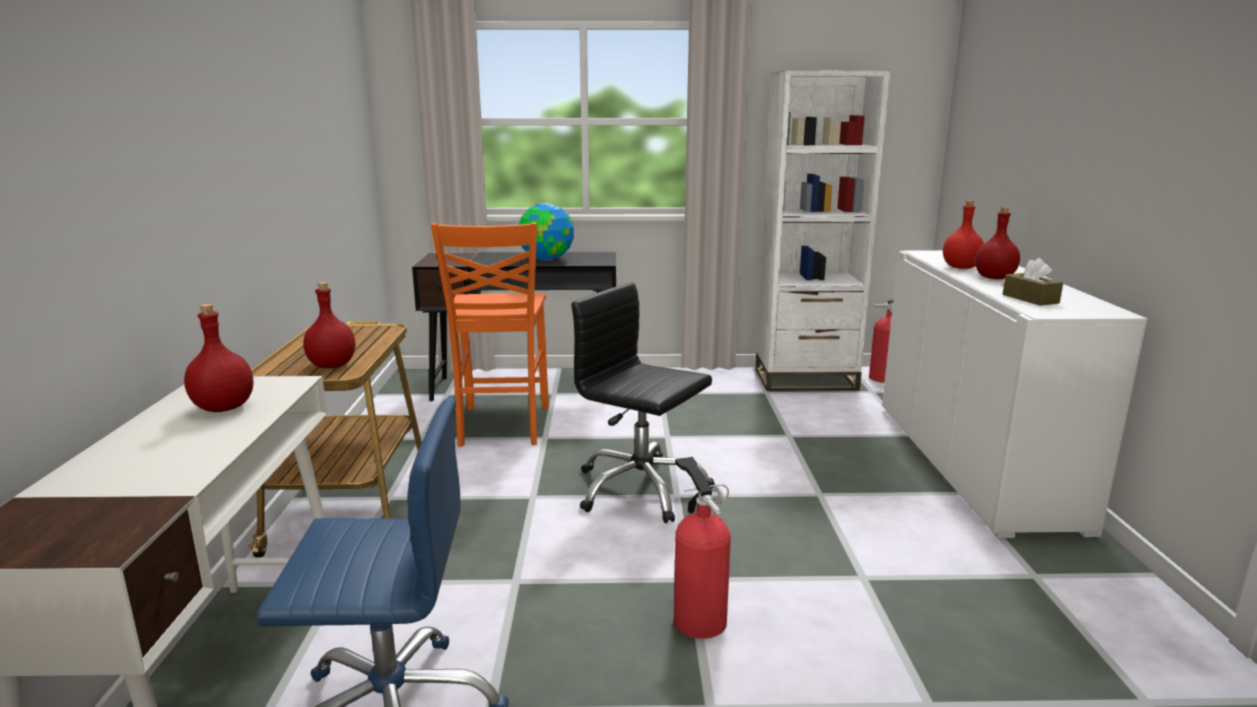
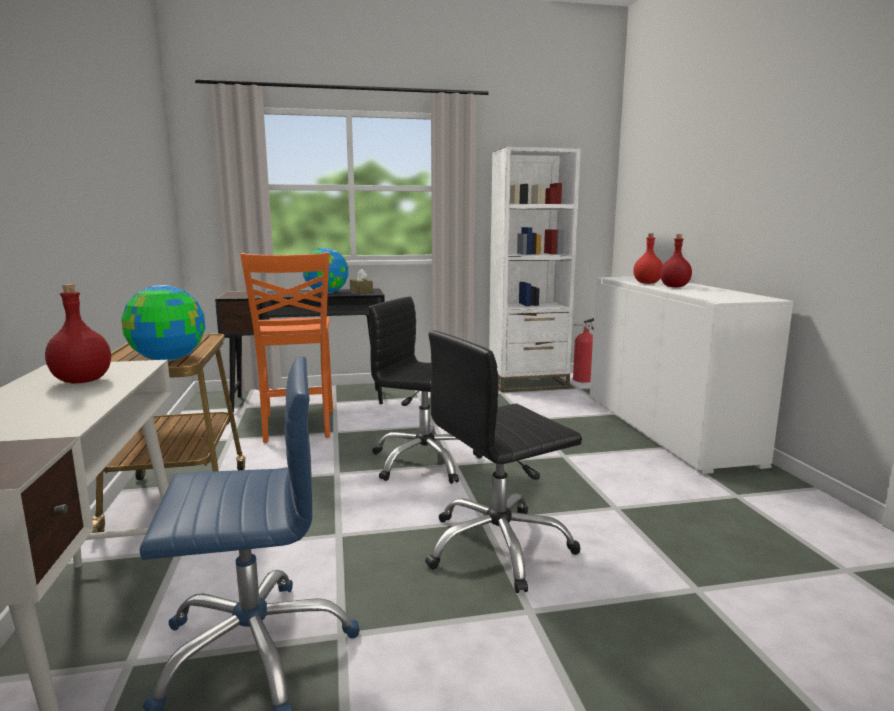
camera: 10 degrees left, 5 degrees down
red bottle [303,282,355,368] -> globe [121,285,205,361]
fire extinguisher [674,457,731,639] -> black office chair [425,331,582,593]
brown tissue box [1003,258,1063,306] -> brown tissue box moved to [350,269,373,293]

